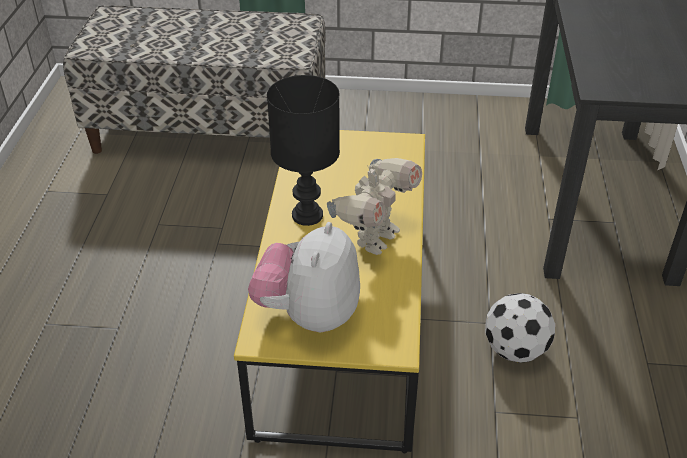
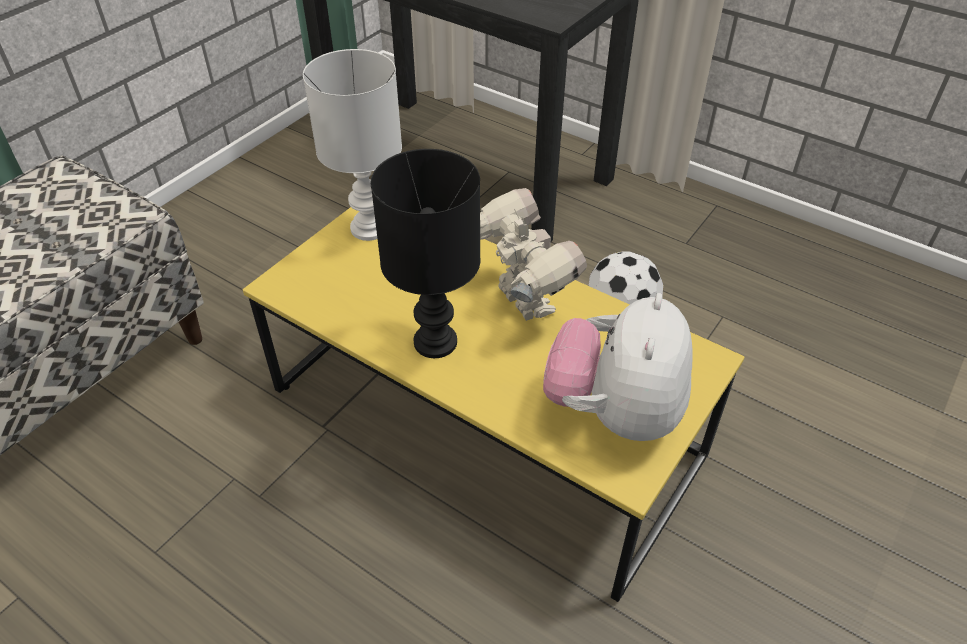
camera: 60 degrees left, 5 degrees up
plush toy [248,222,360,332] -> plush toy turned 60 degrees clockwise [543,293,693,441]
none -> white table lamp [303,49,402,241]

